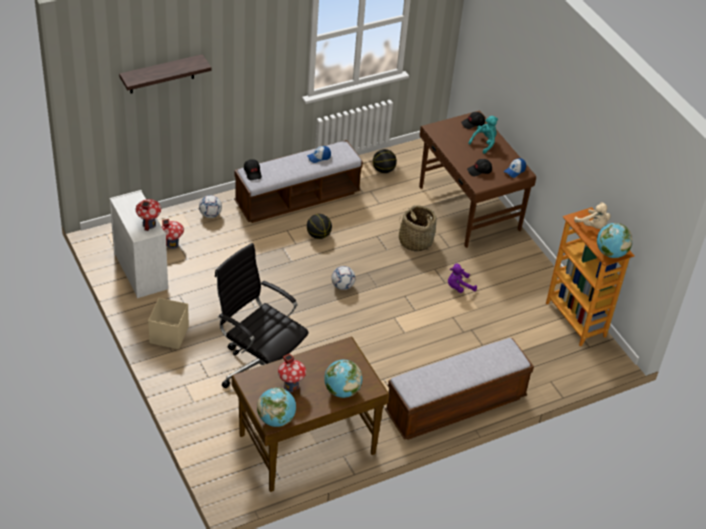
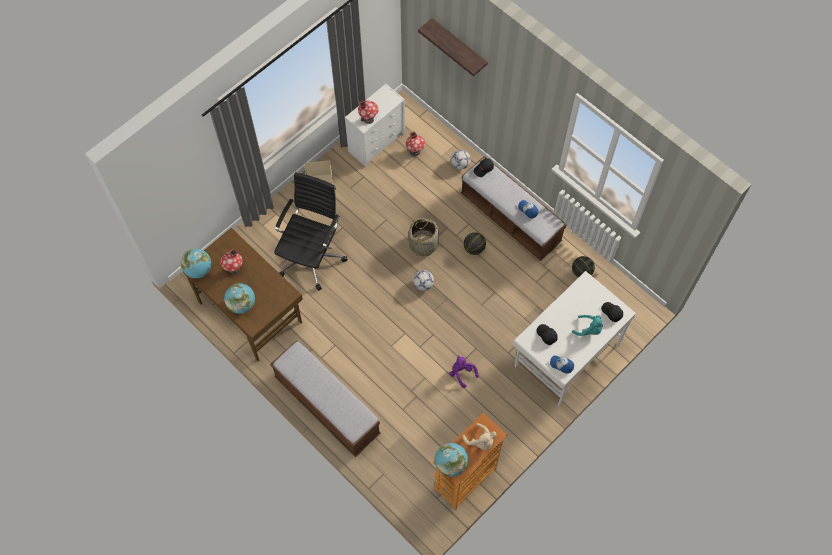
camera: 75 degrees right, 20 degrees up
basket [399,205,437,252] -> basket moved to [408,218,439,256]
brown desk [419,110,536,248] -> white desk [513,271,636,406]
beige plush toy [574,202,611,229] -> beige plush toy turned 75 degrees counterclockwise [462,423,497,451]

